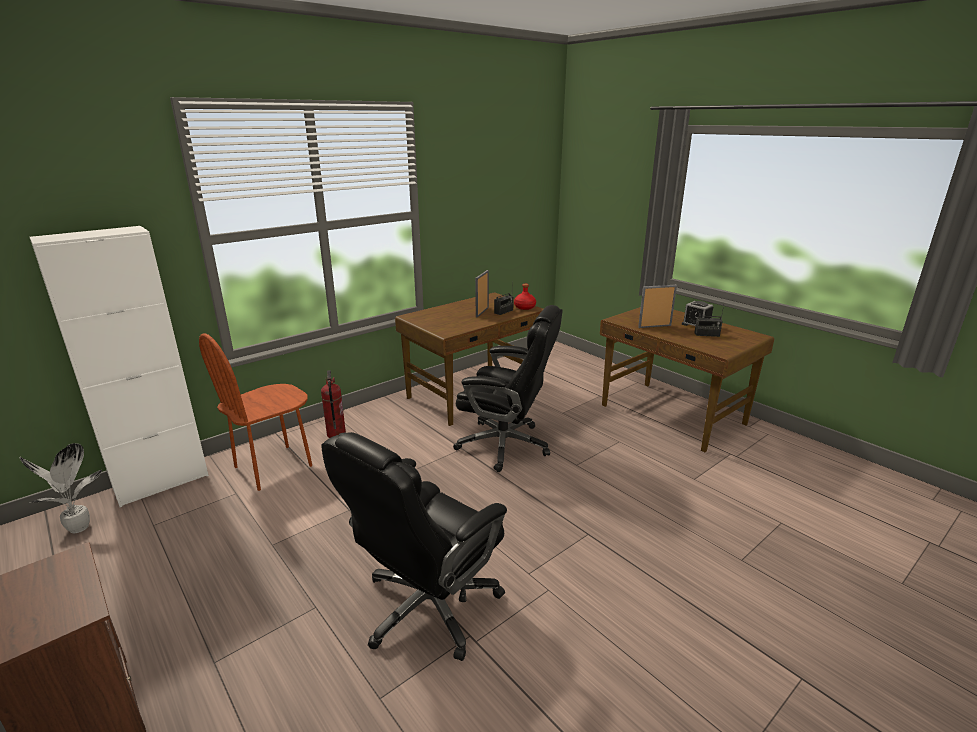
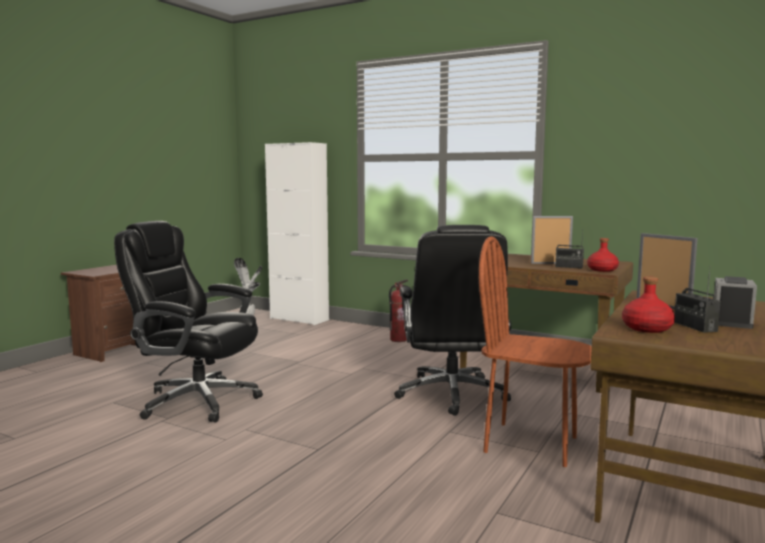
camera: 70 degrees right, 15 degrees down
brown chair [199,333,312,491] -> brown chair moved to [479,236,592,467]
none -> red bottle [622,277,675,333]

